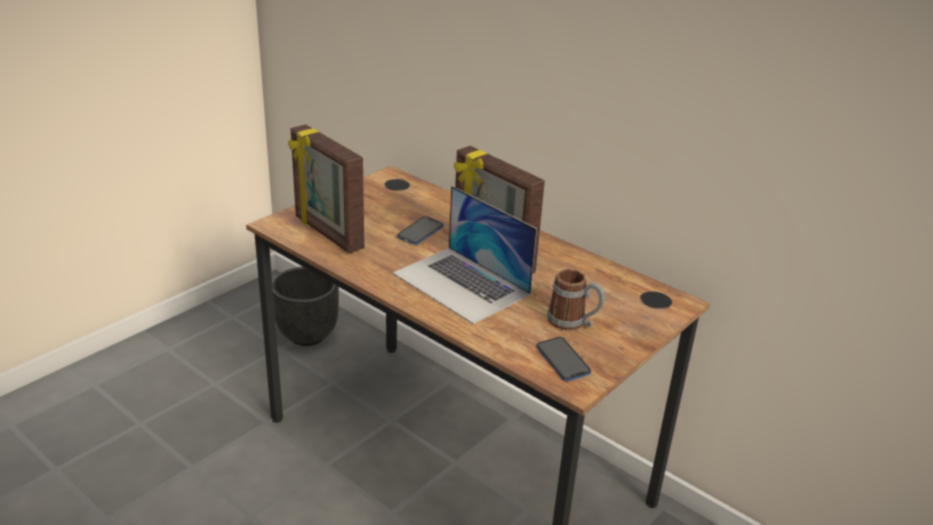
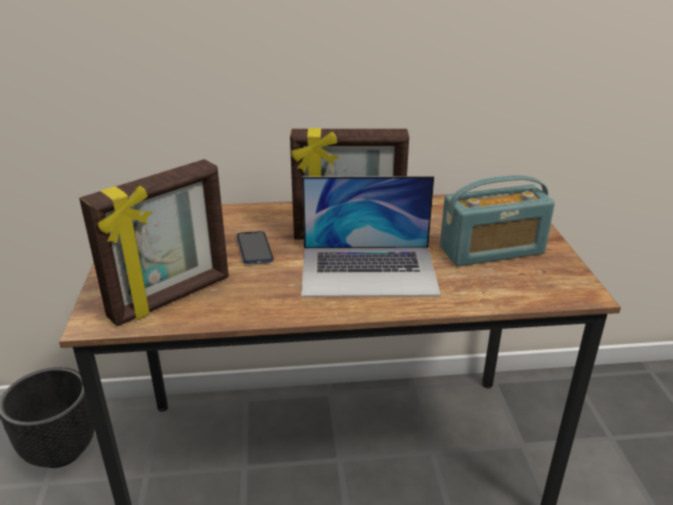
camera: 45 degrees left, 0 degrees up
picture frame [288,124,364,254] -> picture frame turned 45 degrees counterclockwise [79,159,229,326]
phone [537,337,591,381] -> none
mug [547,269,604,330] -> radio [440,175,555,266]

